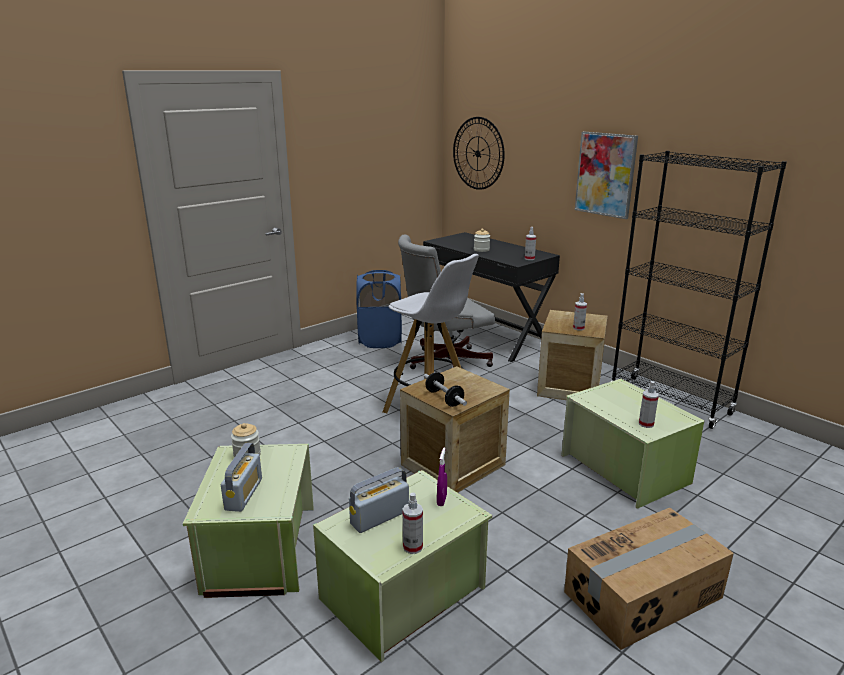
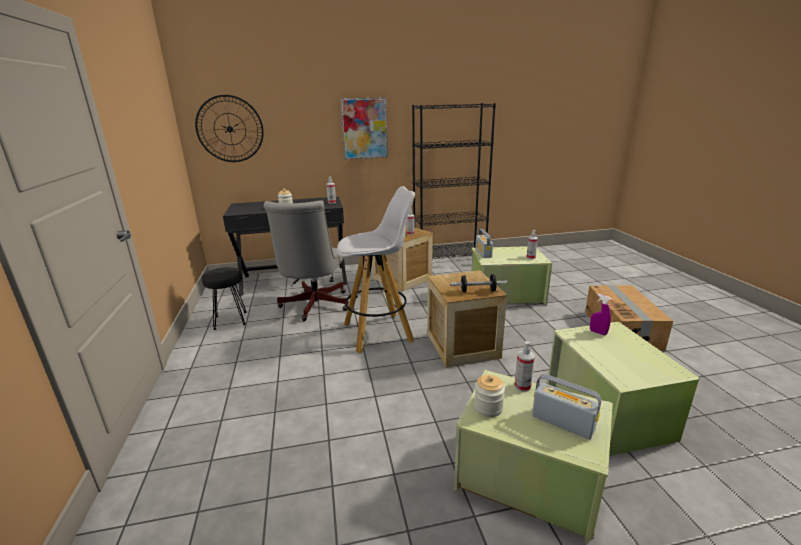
camera: 60 degrees left, 0 degrees up
radio [349,467,409,533] -> radio moved to [475,229,493,258]
blue laundry basket [356,270,402,348] -> black stool [202,267,246,330]
spray bottle [402,492,423,554] -> spray bottle moved to [514,341,535,392]

